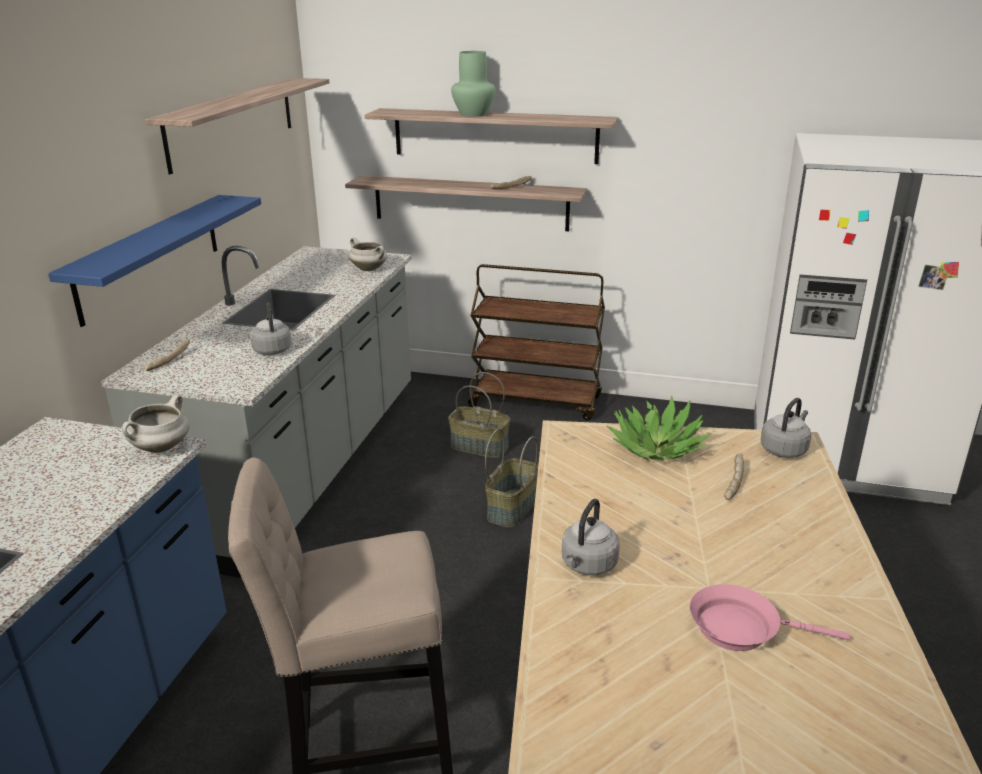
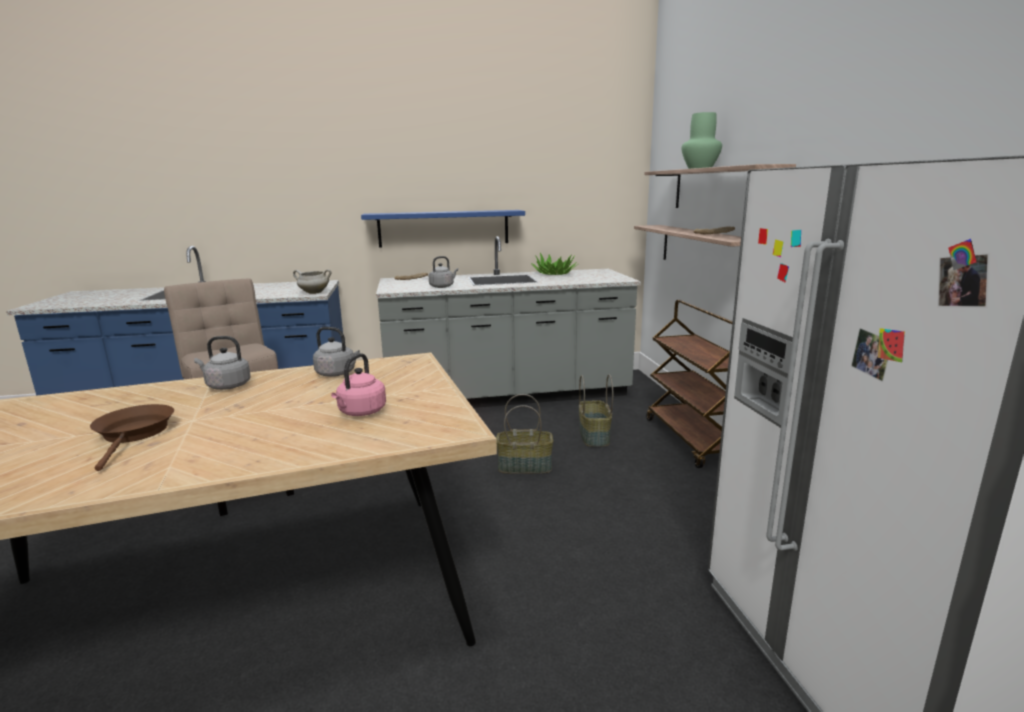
camera: 65 degrees right, 10 degrees down
shelf [145,78,329,174] -> none
white cooking pot [348,237,388,271] -> none
potted plant [607,396,712,461] -> potted plant moved to [531,253,578,275]
pink frying pan [690,584,850,651] -> brown frying pan [90,404,174,471]
bread [724,453,744,500] -> pink kettle [331,353,386,416]
grey kettle [761,398,811,458] -> grey kettle moved to [313,327,360,377]

